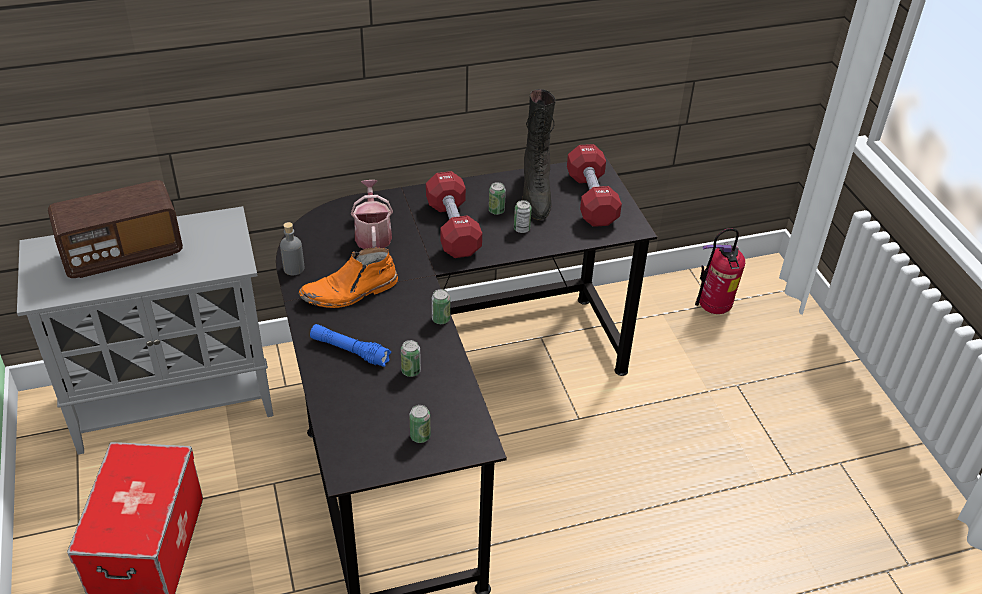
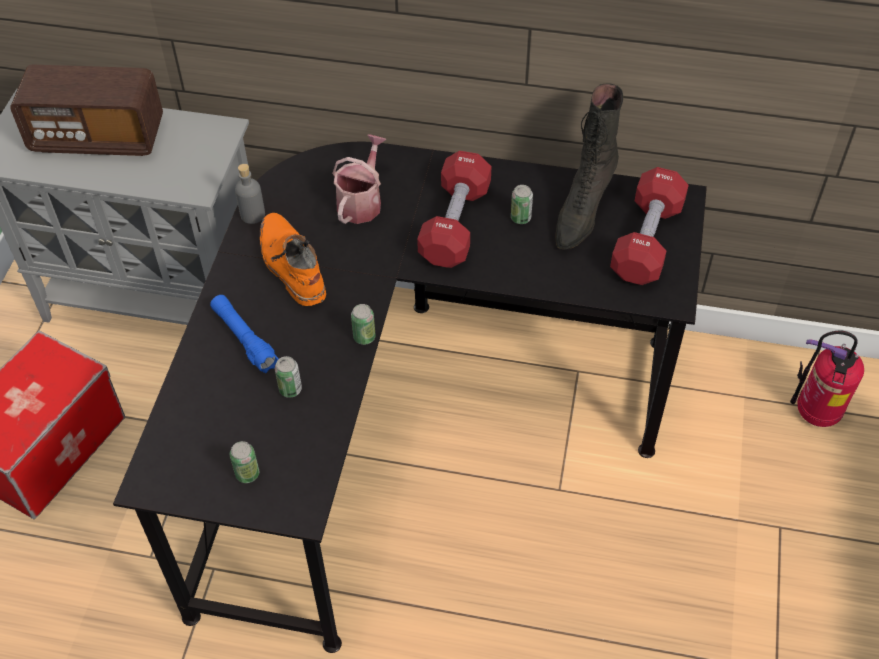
camera: 30 degrees right, 10 degrees up
orange boot [299,248,398,308] -> orange boot turned 60 degrees clockwise [260,213,326,306]
can [514,200,532,233] -> none

